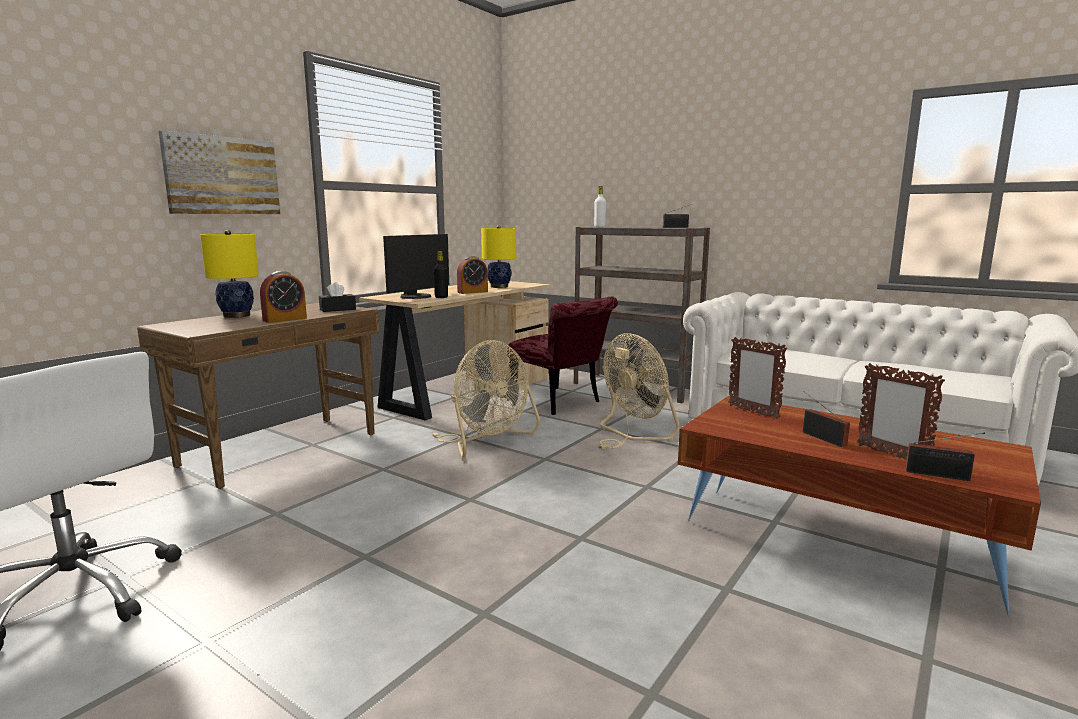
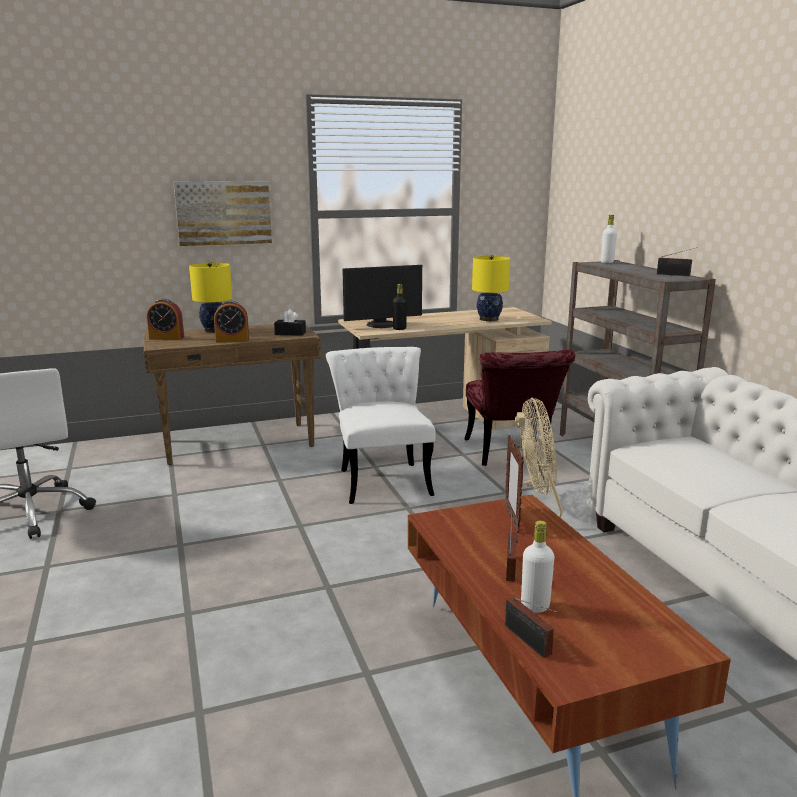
camera: 35 degrees right, 5 degrees up
beige fan [433,340,540,461] -> white chair [326,347,436,504]
alarm clock [457,256,488,294] -> alarm clock moved to [147,299,184,340]
picture frame [857,363,945,460] -> white bottle [521,520,555,613]

